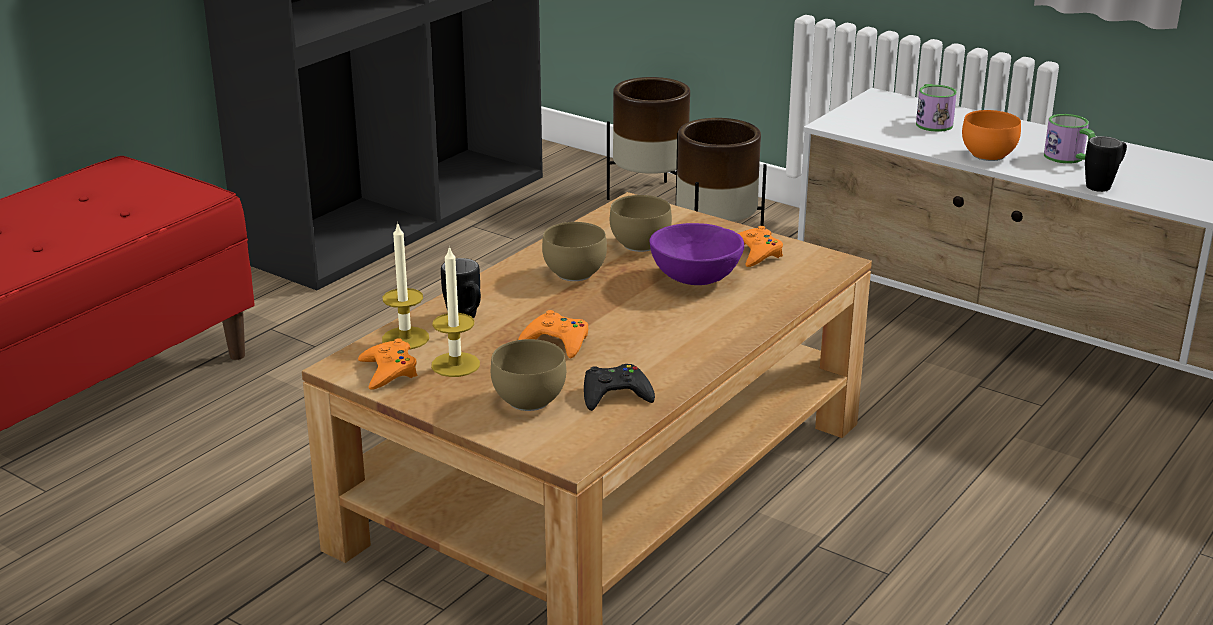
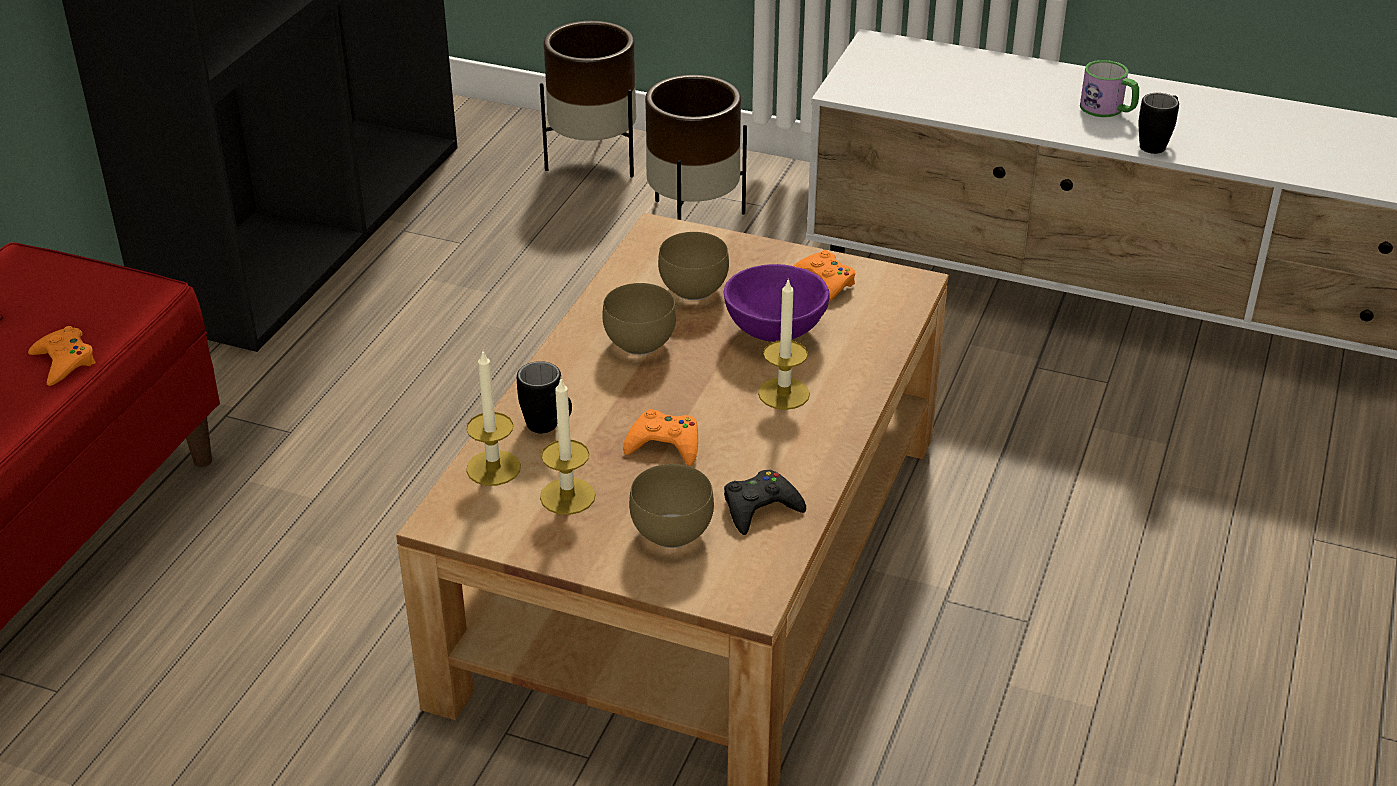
camera: 15 degrees left, 10 degrees up
orange game controller [358,338,417,390] -> orange game controller moved to [28,326,96,386]
mug [916,84,957,132] -> none
orange bowl [962,110,1021,161] -> none
none -> candle [758,279,810,410]

